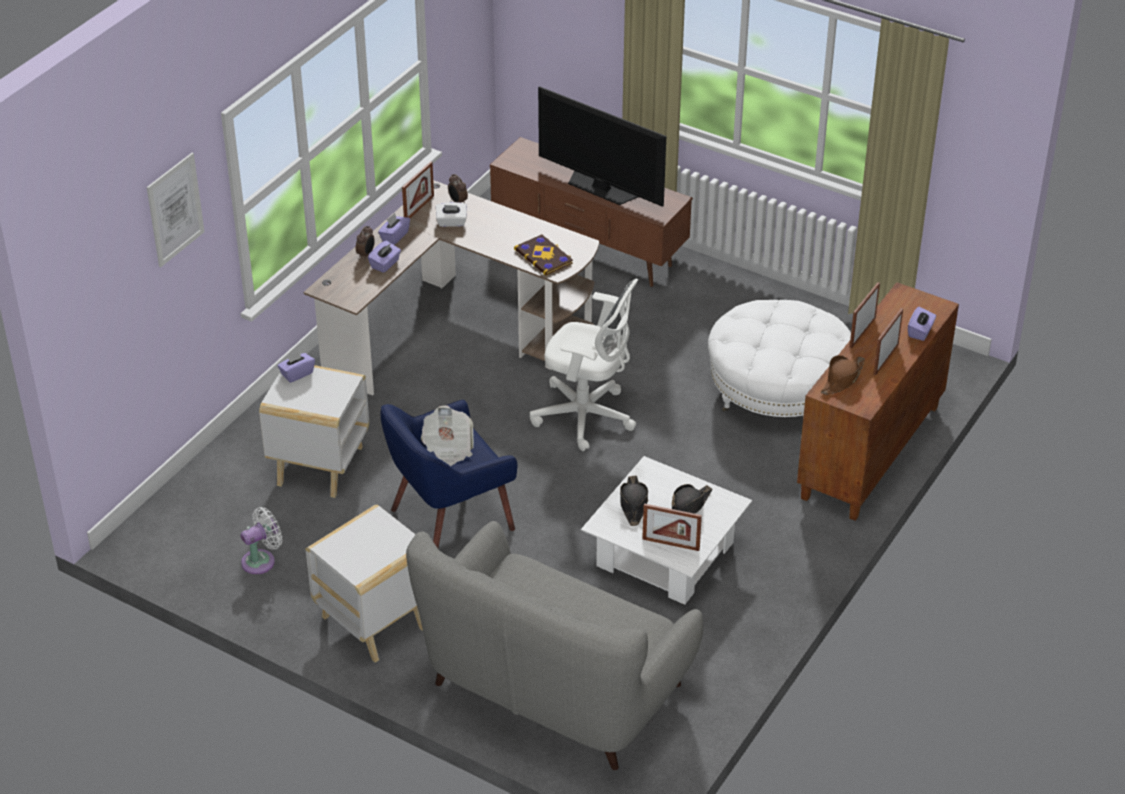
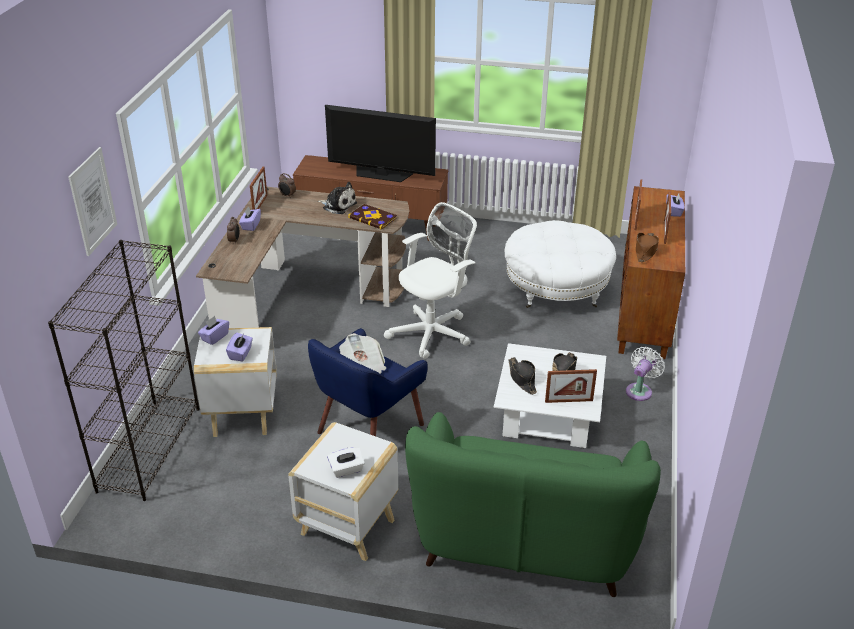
camera: 20 degrees left, 5 degrees down
white fan [240,507,282,574] -> white fan moved to [626,347,665,401]
purple tissue box [368,240,401,273] -> purple tissue box moved to [226,333,253,362]
grey sofa [406,521,703,770] -> green sofa [405,412,661,597]
white tissue box [436,202,467,227] -> white tissue box moved to [327,447,365,478]
white office chair [530,279,638,451] -> white office chair turned 45 degrees counterclockwise [384,202,477,359]
none -> black bookcase [48,240,199,501]
none -> plush toy [318,182,357,214]

